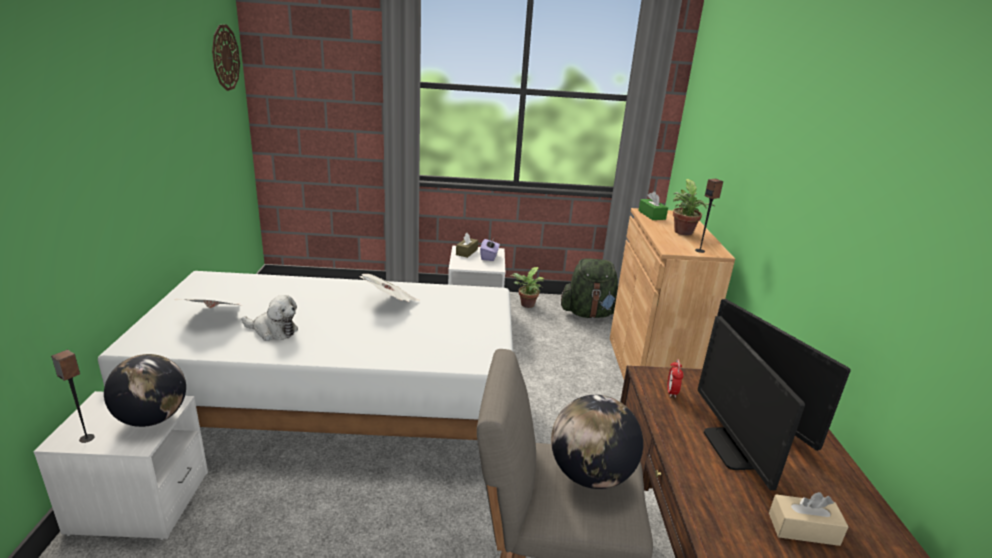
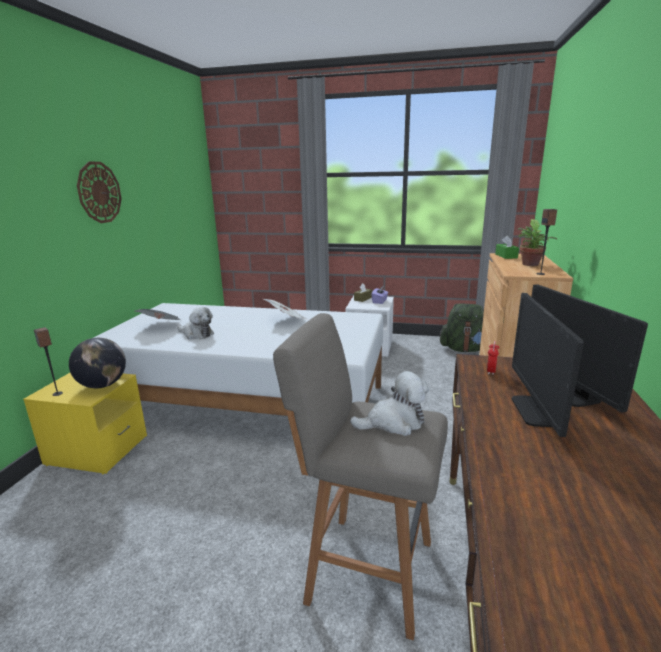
camera: 15 degrees right, 5 degrees down
white nightstand [33,391,208,540] -> yellow nightstand [23,373,147,475]
wall clock [212,24,240,91] -> wall clock moved to [77,162,122,223]
potted plant [510,267,544,308] -> none
globe [551,395,643,489] -> plush toy [350,371,429,436]
beige tissue box [769,492,849,546] -> none

